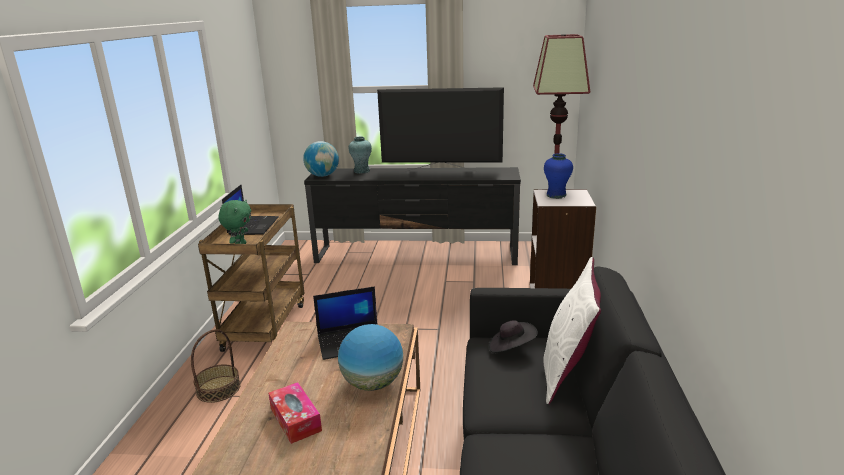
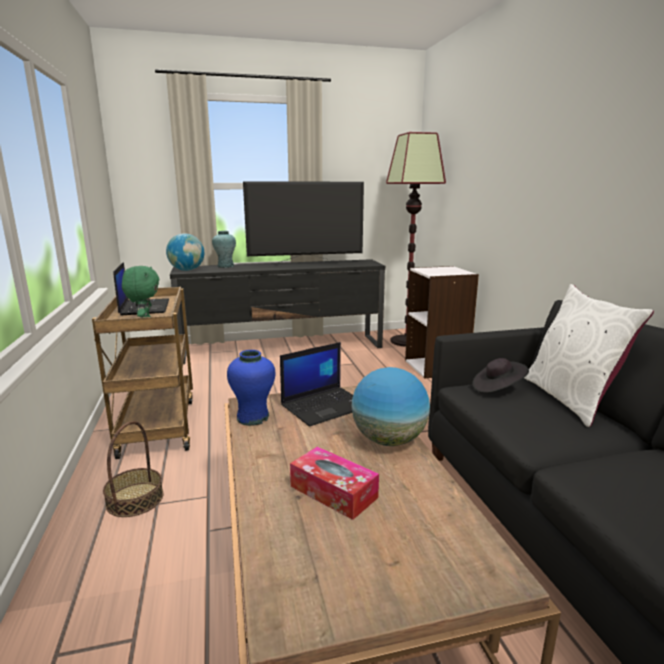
camera: 20 degrees left, 5 degrees down
blue vase [544,153,573,199] -> blue vase moved to [227,350,276,426]

